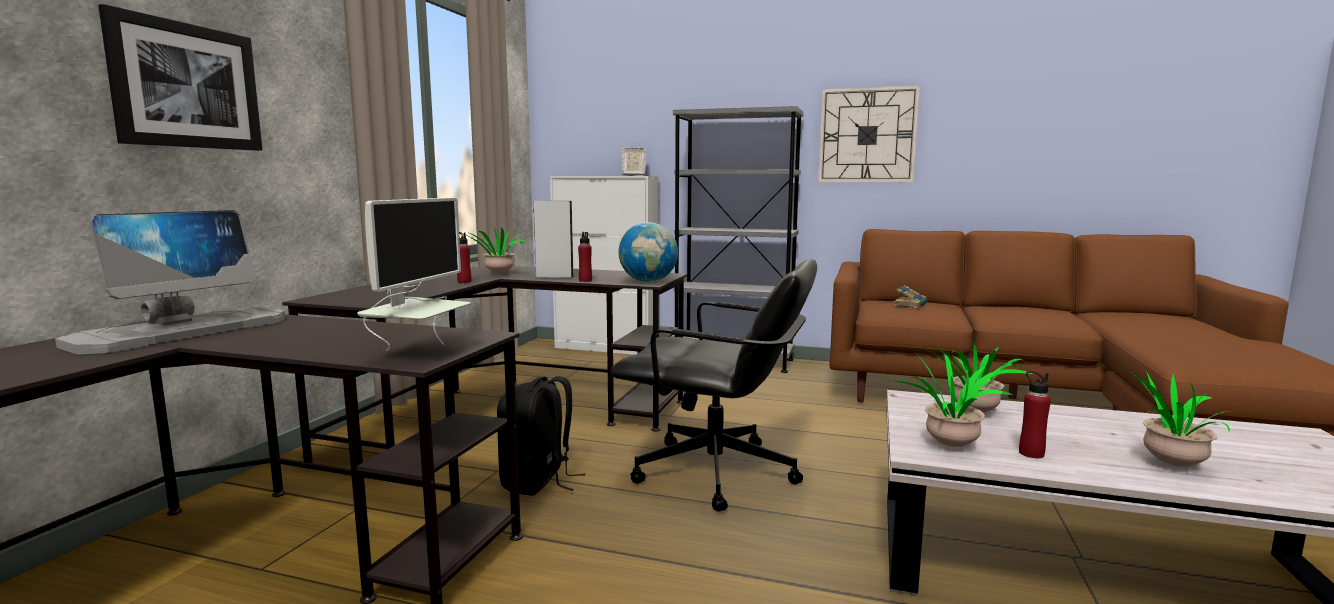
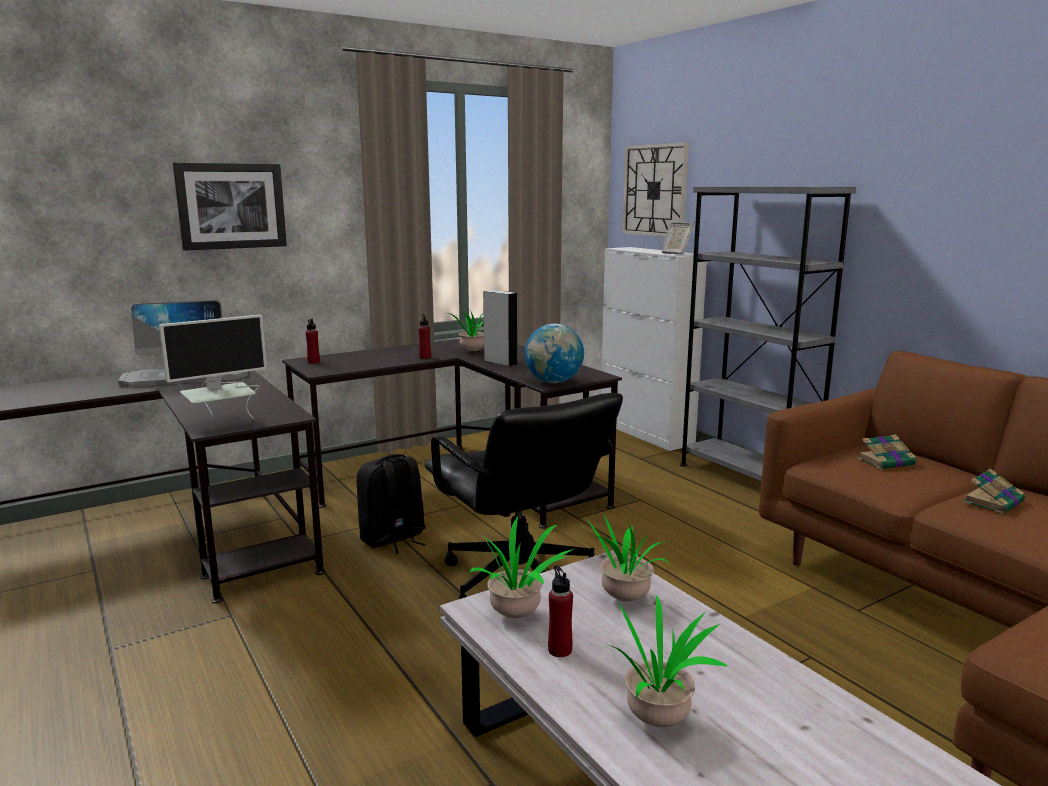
camera: 40 degrees right, 5 degrees up
red bottle [578,232,592,282] -> red bottle moved to [306,318,320,364]
wall clock [818,86,920,182] -> wall clock moved to [622,142,689,237]
none -> book [963,469,1025,514]

